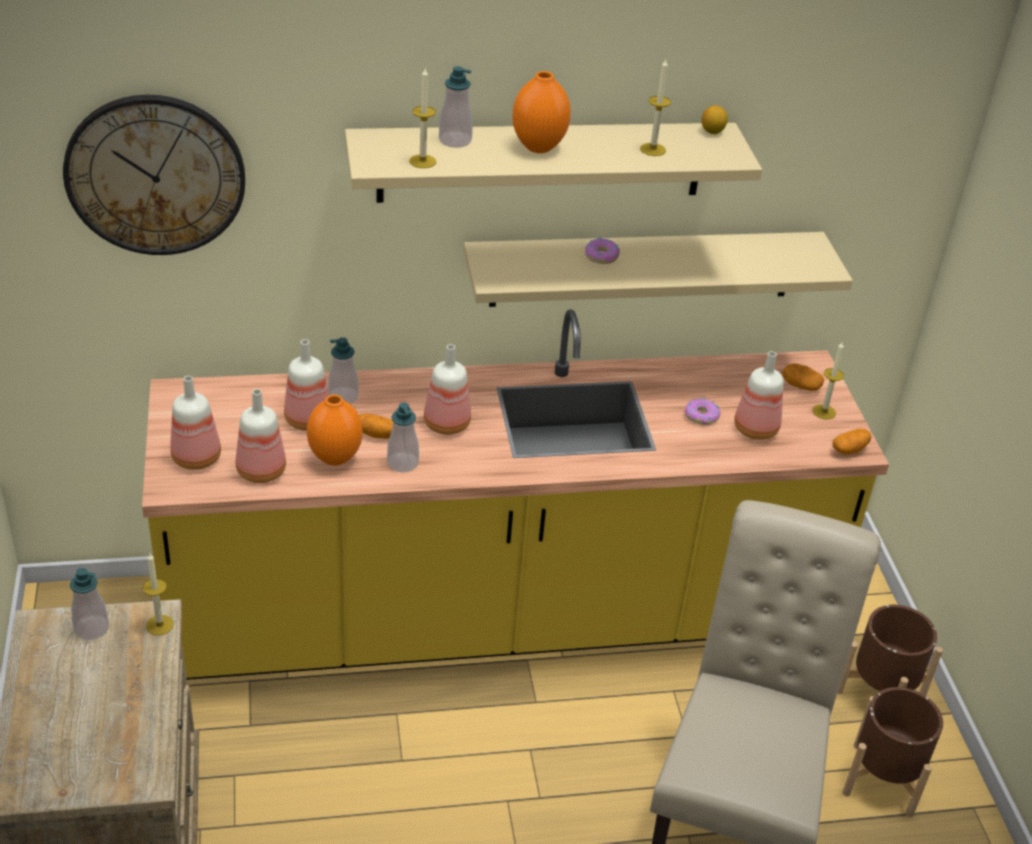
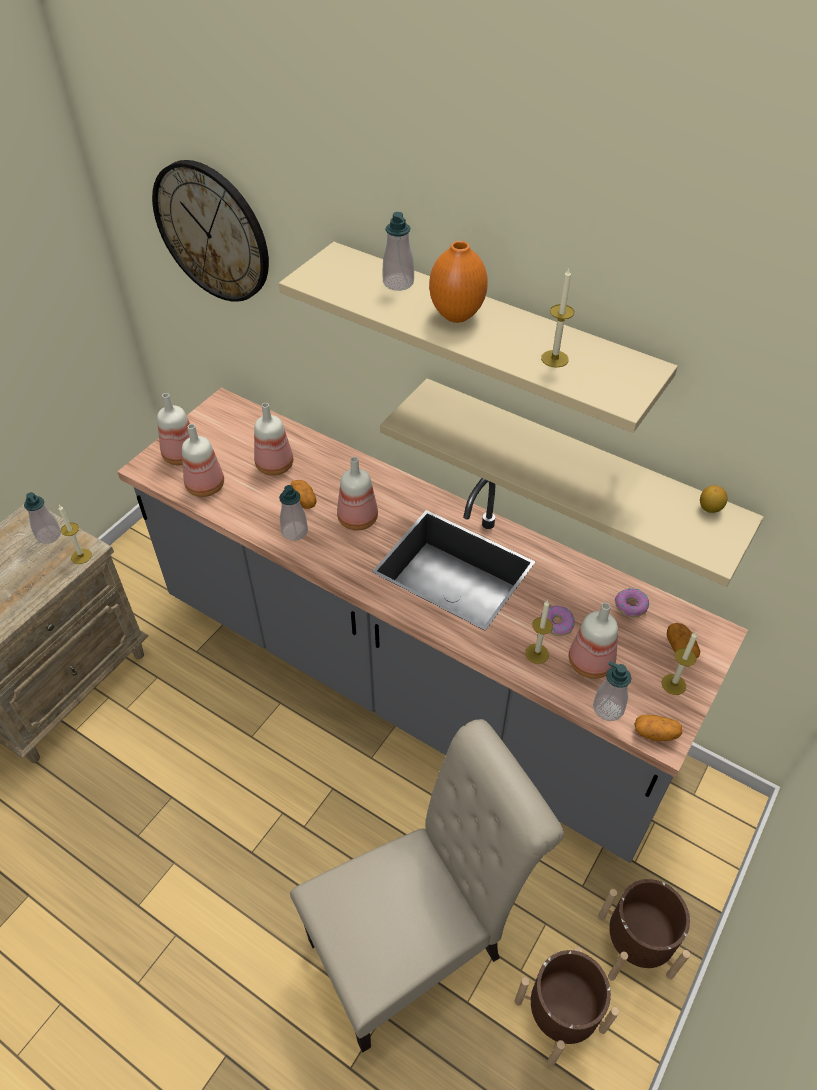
camera: 45 degrees right, 10 degrees up
yellow counter [142,309,889,680] -> grey counter [117,388,748,863]
orange vase [307,395,363,466] -> none
soap dispenser [328,337,359,404] -> soap dispenser moved to [593,661,632,721]
candle [409,68,436,168] -> candle moved to [525,600,553,664]
donut [585,237,620,264] -> donut moved to [615,588,649,618]
lemon [701,105,728,134] -> lemon moved to [700,485,728,513]

